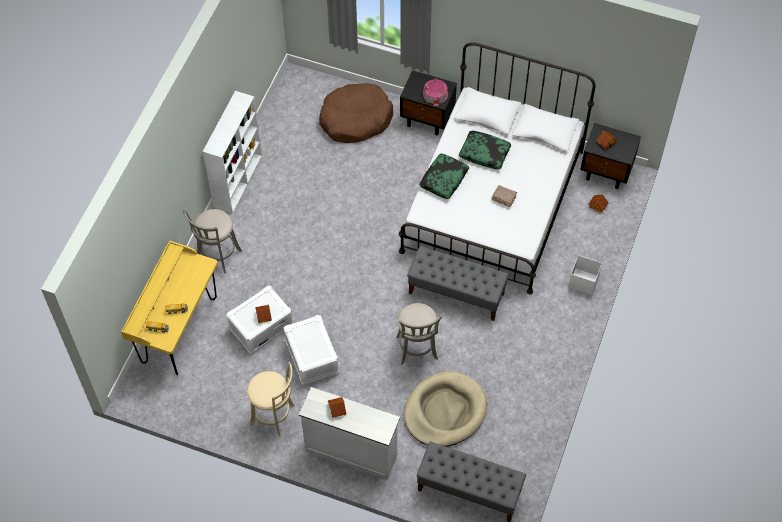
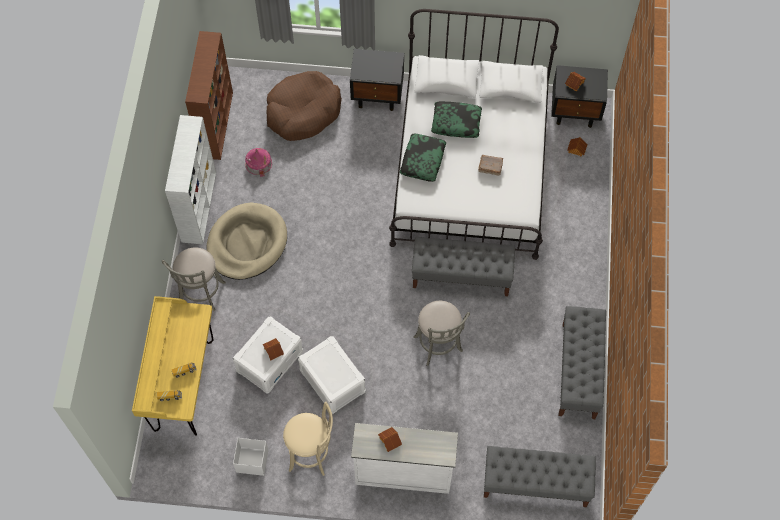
camera: 15 degrees left, 5 degrees up
beige dog bed [404,371,487,447] -> beige dog bed moved to [206,202,287,280]
toy house [423,78,448,106] -> toy house moved to [245,148,272,177]
white storage box [568,255,602,295] -> white storage box moved to [233,438,268,476]
none -> brown bookcase [185,31,233,160]
none -> grey bench [559,306,606,419]

